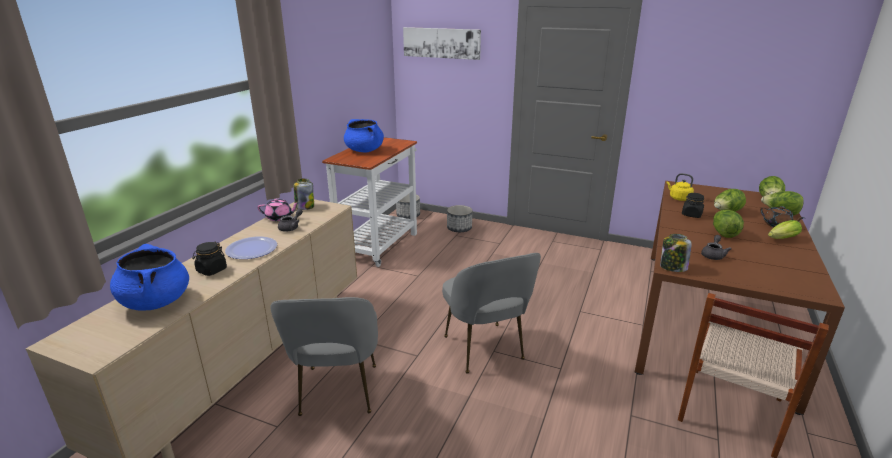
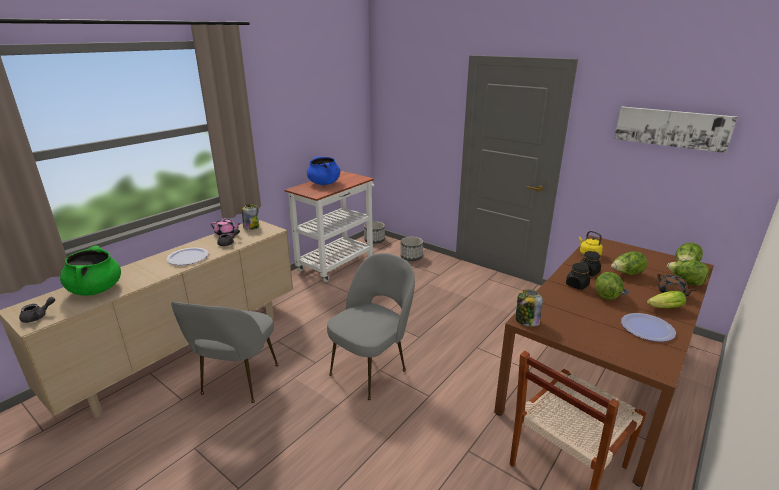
camera: 15 degrees right, 0 degrees up
blue cooking pot [110,244,189,311] -> green cooking pot [60,245,121,296]
black jar [192,242,227,276] -> black jar moved to [566,263,590,290]
picture [403,27,481,60] -> picture moved to [614,107,737,153]
grey chair [442,253,541,374] -> grey chair turned 135 degrees counterclockwise [327,253,415,400]
grey teapot [701,235,732,260] -> grey teapot moved to [19,297,55,323]
none -> plate [621,313,676,342]

